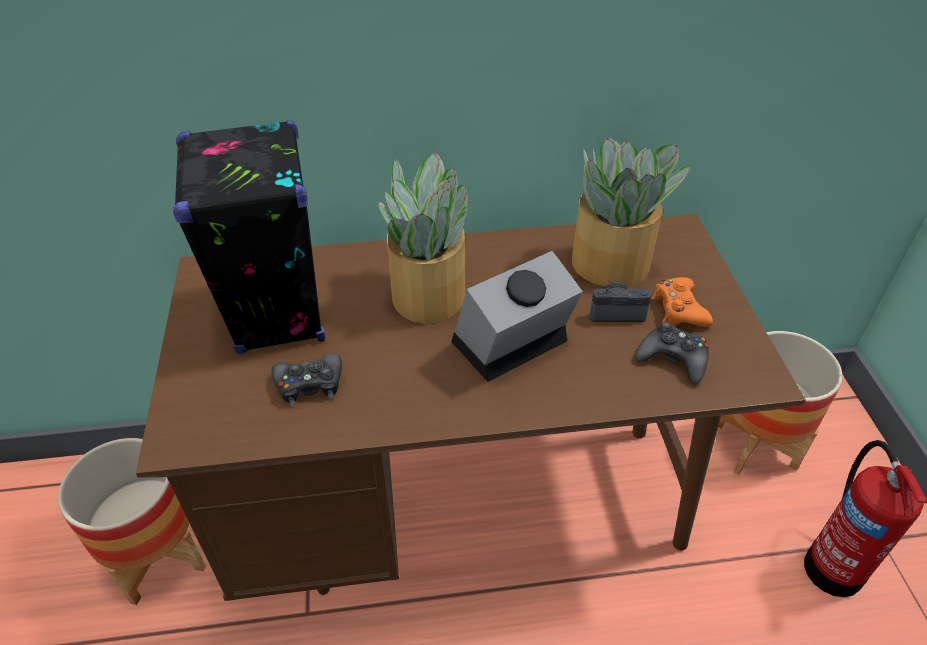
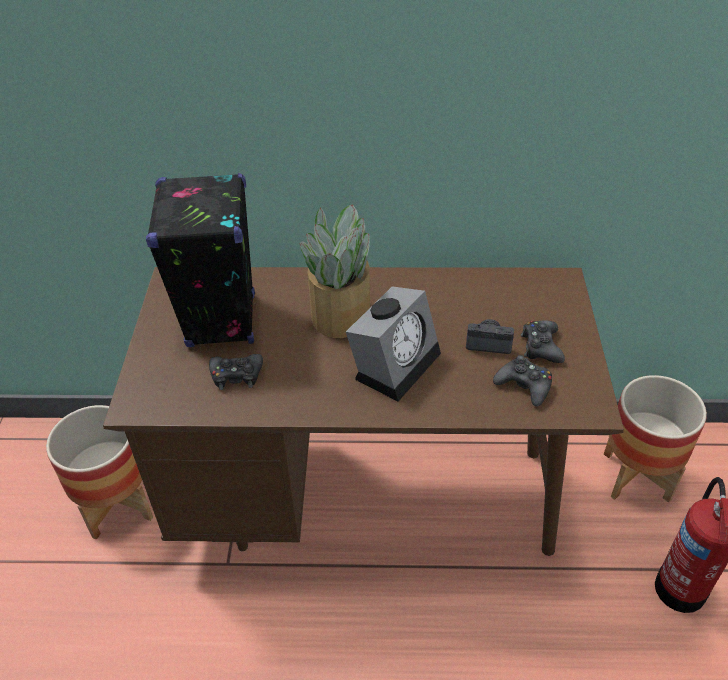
camera: 10 degrees right, 0 degrees up
alarm clock [451,251,583,382] -> alarm clock turned 150 degrees clockwise [346,286,441,401]
potted plant [572,137,691,287] -> none
orange game controller [651,277,713,327] -> black game controller [521,320,565,363]

